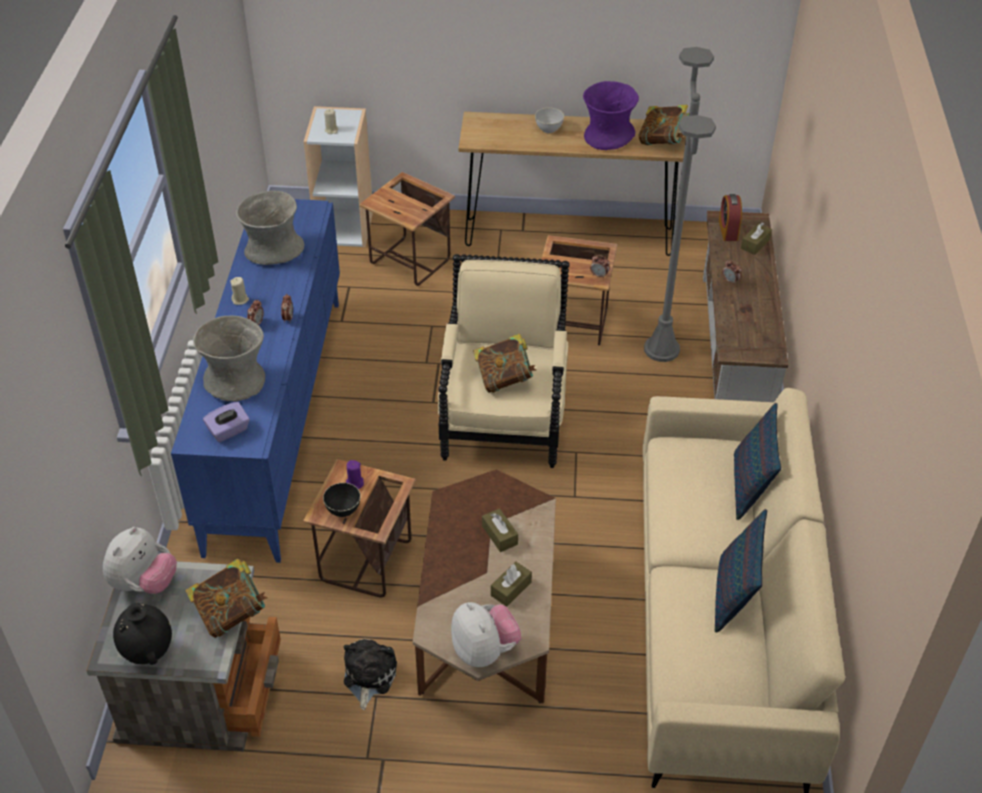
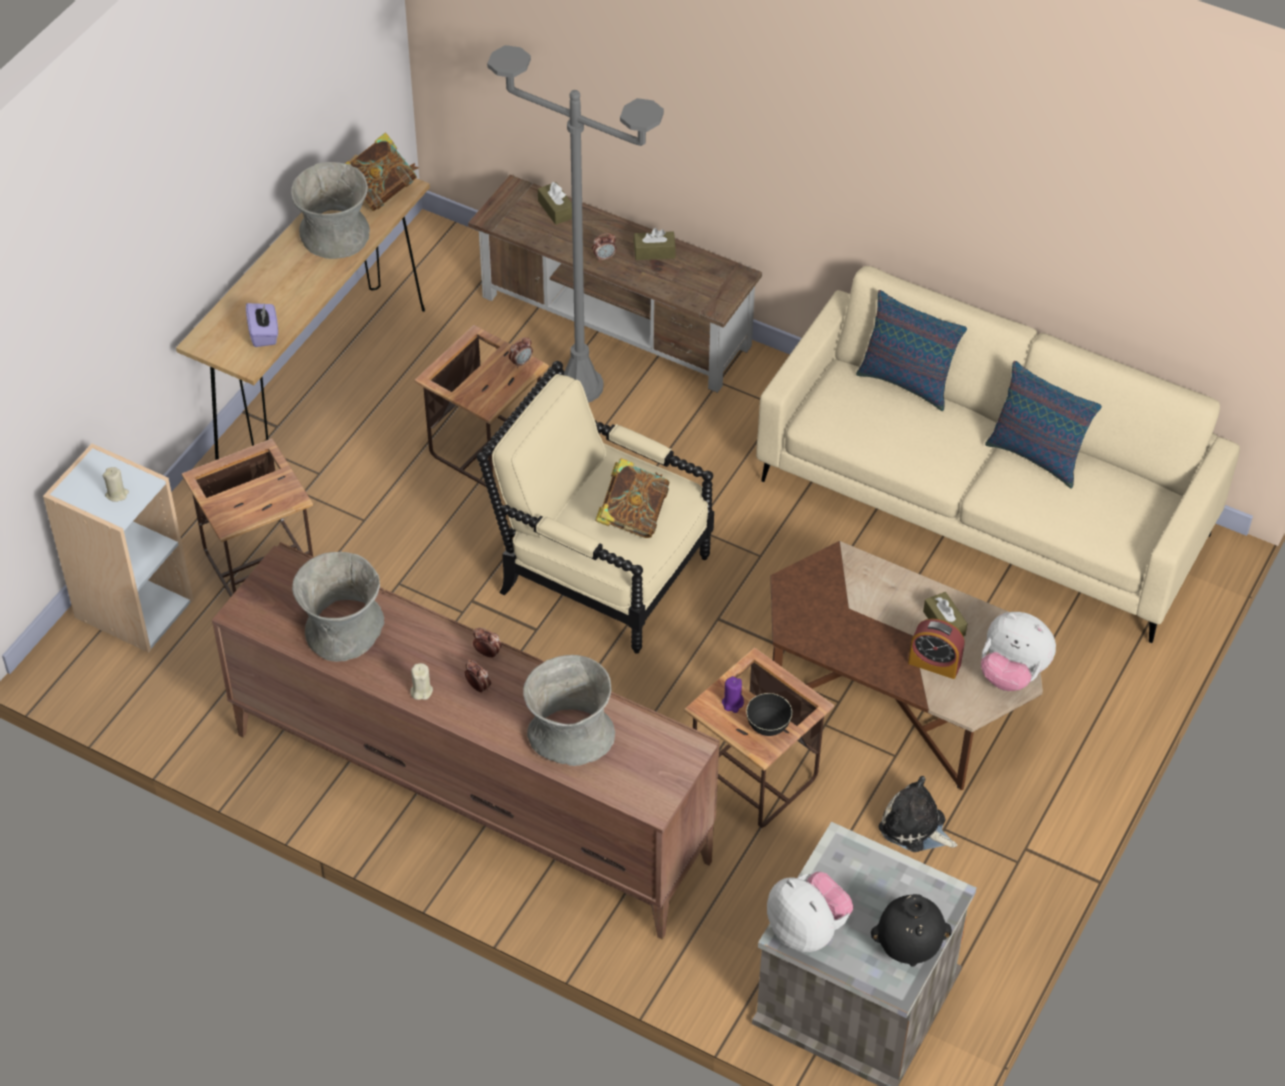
camera: 65 degrees left, 5 degrees up
blue cabinet [171,199,340,563] -> brown cabinet [212,542,720,940]
book [185,559,268,638] -> none
purple tissue box [203,402,250,442] -> purple tissue box moved to [246,303,278,347]
plush toy [451,602,521,667] -> plush toy turned 150 degrees counterclockwise [981,612,1056,691]
brown tissue box [482,509,518,552] -> brown tissue box moved to [634,228,676,260]
grey bowl [535,108,564,133] -> none
purple vase [583,81,639,150] -> grey vase [291,162,370,259]
alarm clock [719,194,742,241] -> alarm clock moved to [908,619,965,679]

